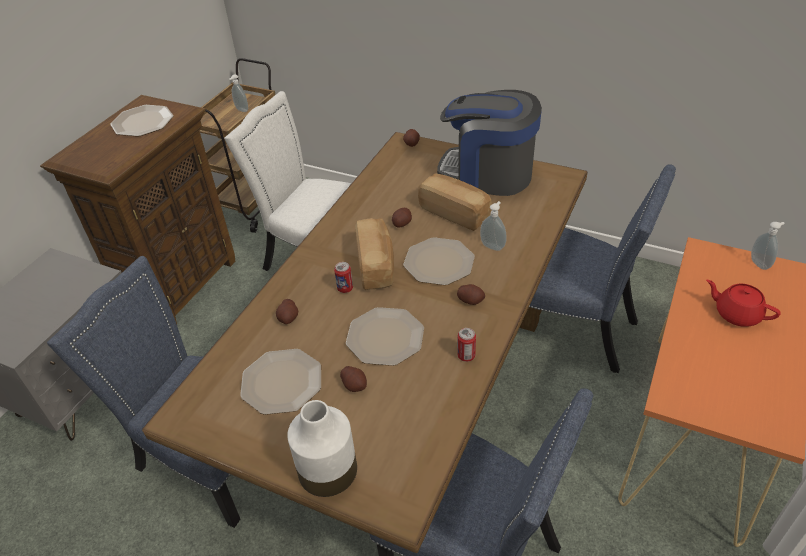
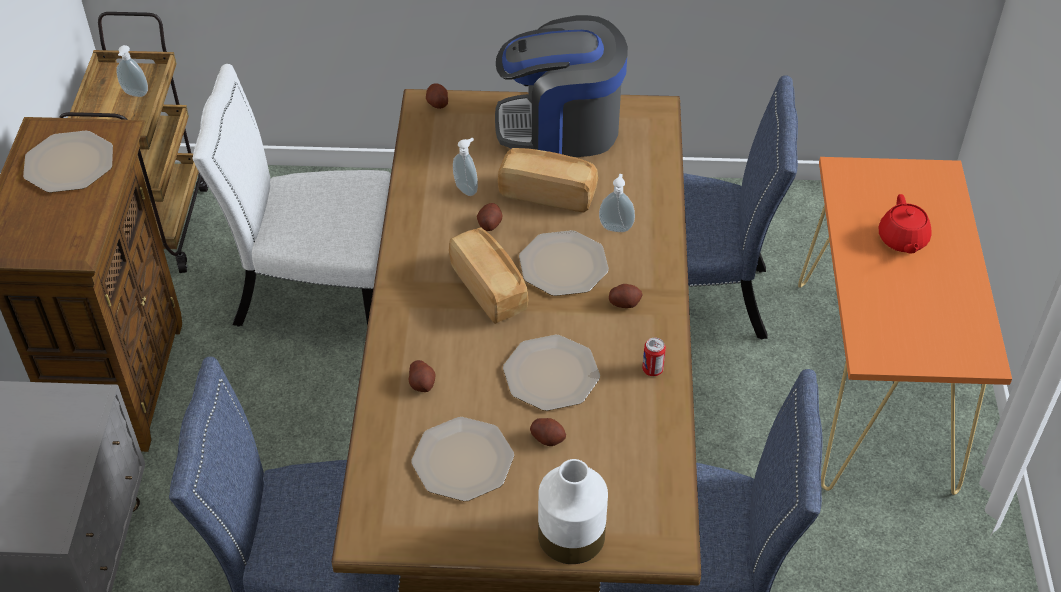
camera: 25 degrees left, 5 degrees up
can [334,262,353,293] -> none
red teapot [706,280,781,327] -> red teapot turned 105 degrees counterclockwise [879,194,932,254]
soap dispenser [751,222,785,270] -> soap dispenser moved to [453,138,478,196]

